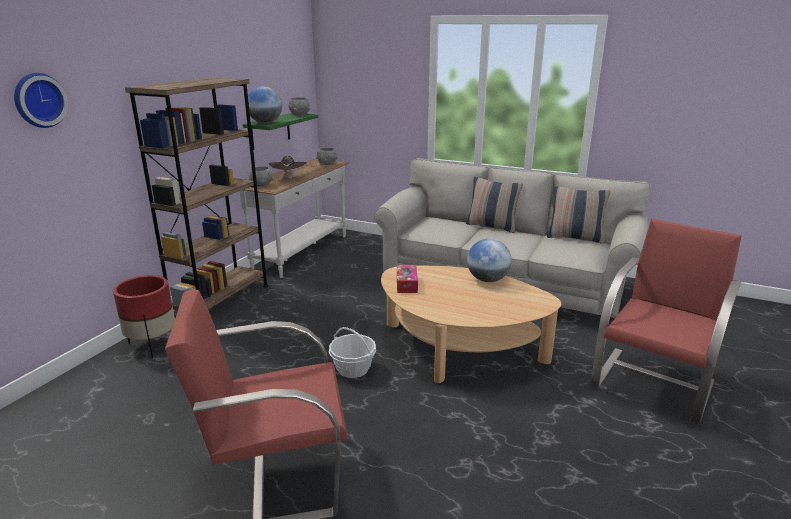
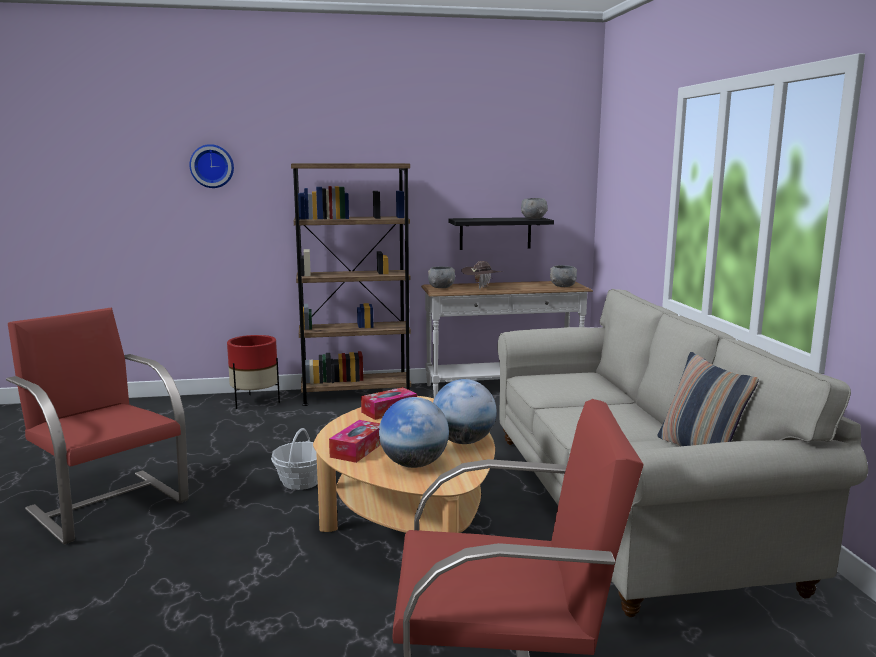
camera: 55 degrees right, 10 degrees down
green shelf [243,113,318,150] -> black shelf [448,217,554,250]
globe [248,86,282,123] -> globe moved to [379,397,449,468]
pillow [466,177,523,233] -> none
none -> tissue box [329,420,381,463]

